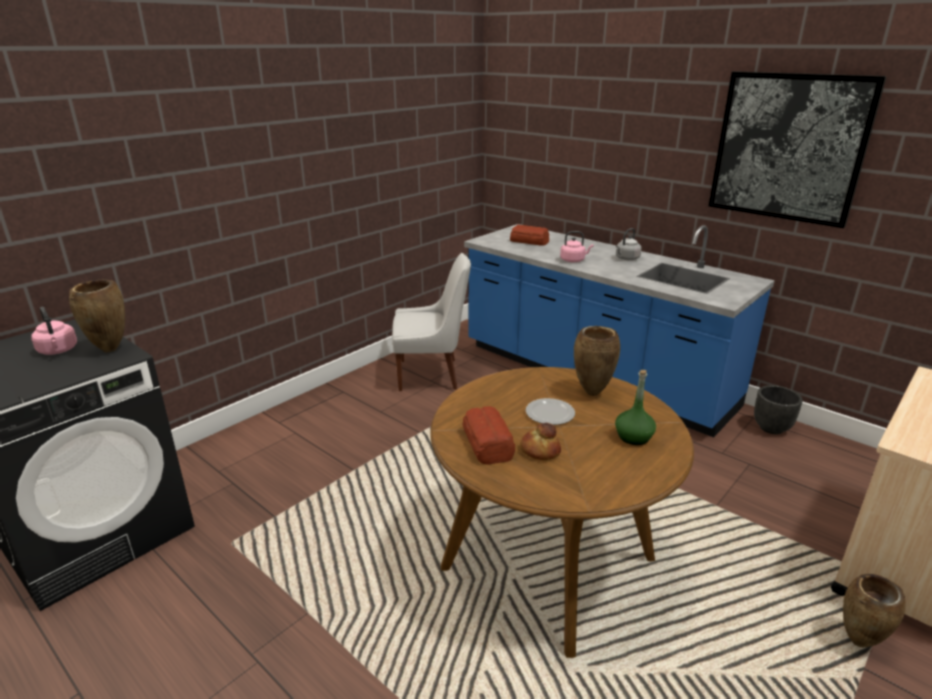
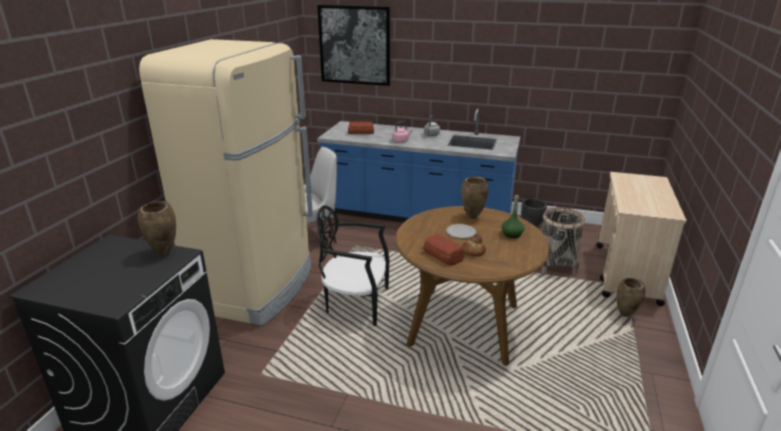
camera: 25 degrees left, 0 degrees up
pink kettle [31,307,77,355] -> none
picture [709,71,887,228] -> picture moved to [317,5,390,86]
none -> beige fridge [139,39,313,326]
none -> black chair [316,205,390,326]
none -> basket [541,207,585,275]

